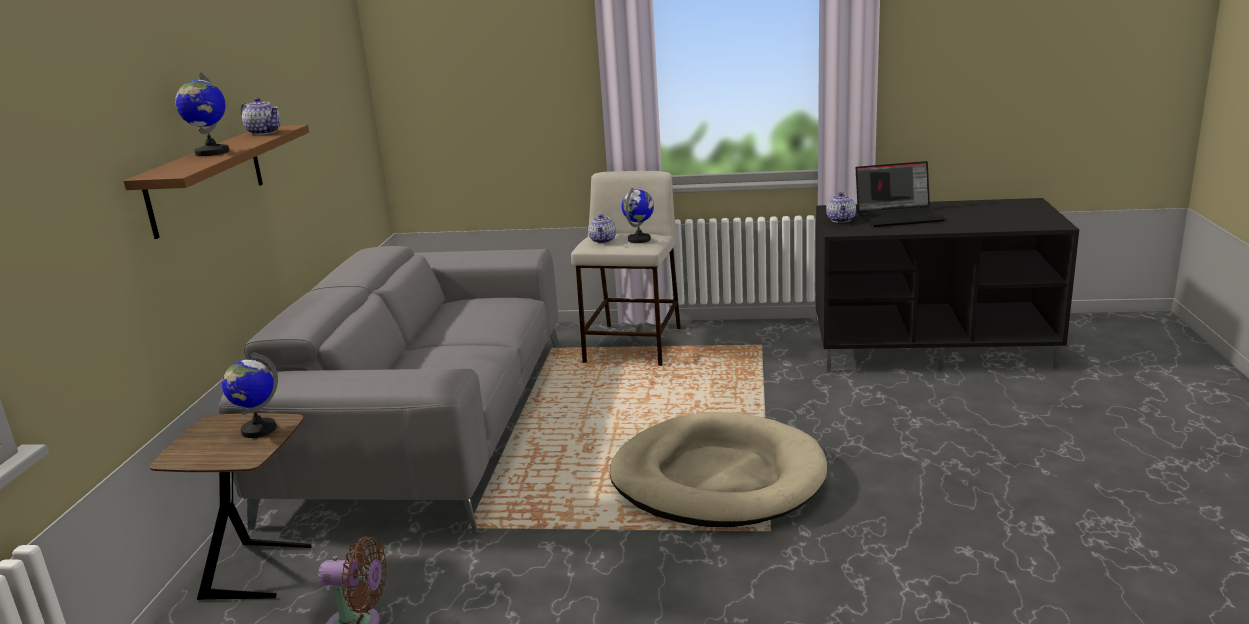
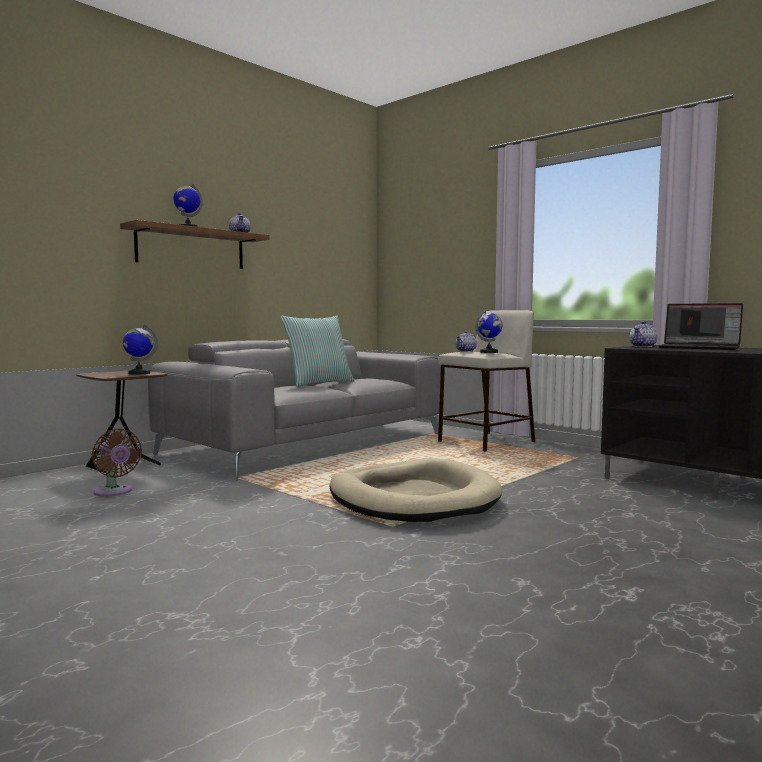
camera: 35 degrees right, 15 degrees down
none -> pillow [280,315,354,387]

